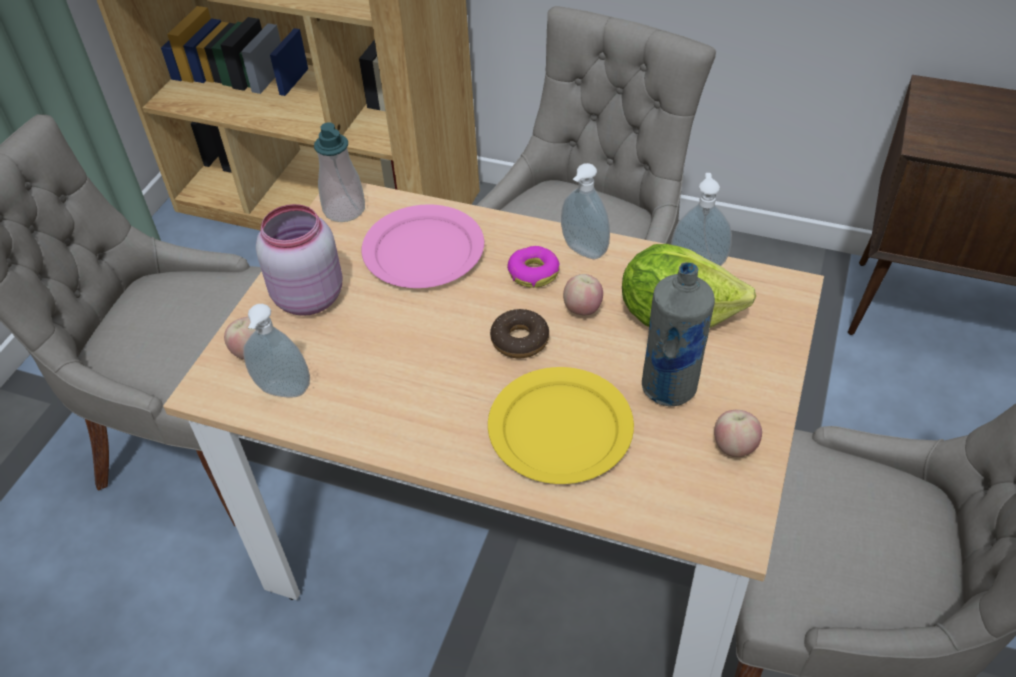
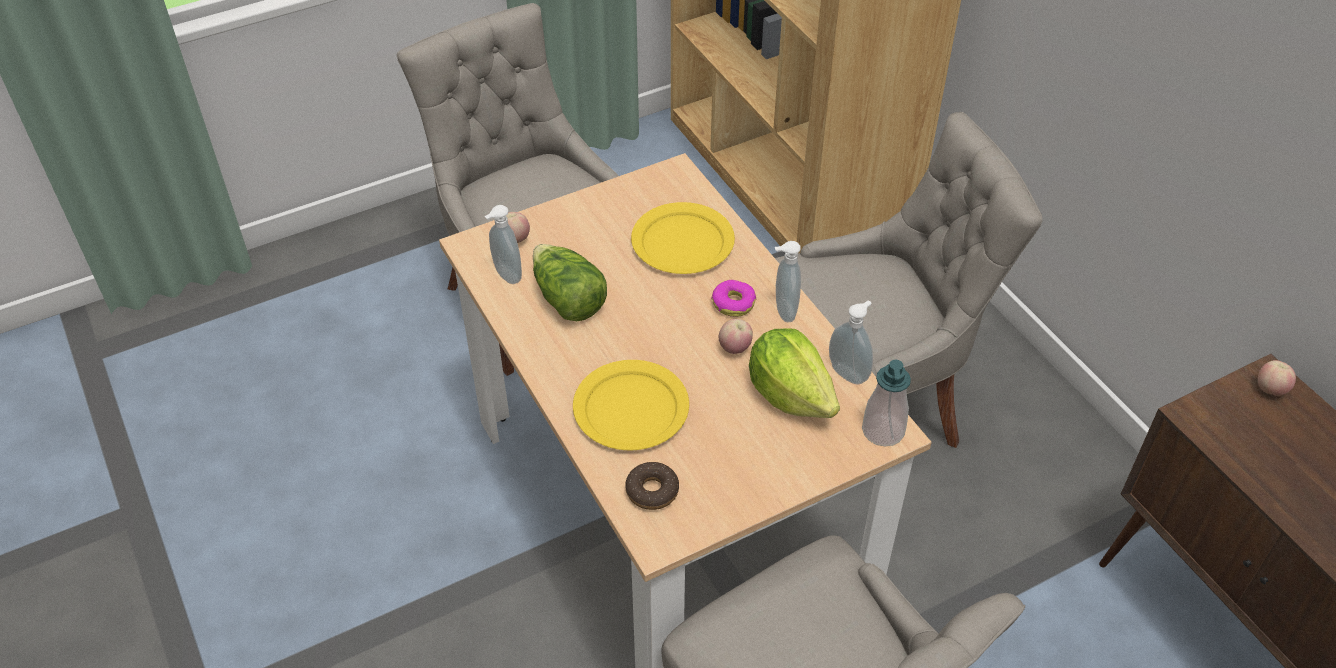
camera: 40 degrees right, 0 degrees up
pink jar [256,204,343,316] -> none
soap dispenser [314,122,365,222] -> soap dispenser moved to [862,359,911,446]
pink plate [362,204,484,288] -> yellow plate [631,202,735,274]
donut [490,309,549,358] -> donut moved to [625,462,679,510]
grey bottle [642,262,715,406] -> none
apple [714,410,762,457] -> apple moved to [1258,360,1296,395]
none -> lettuce [533,244,607,321]

